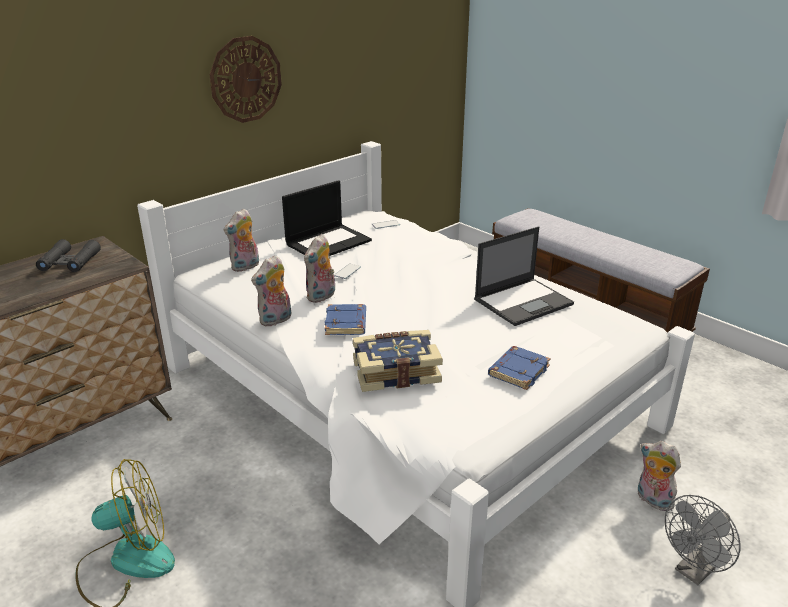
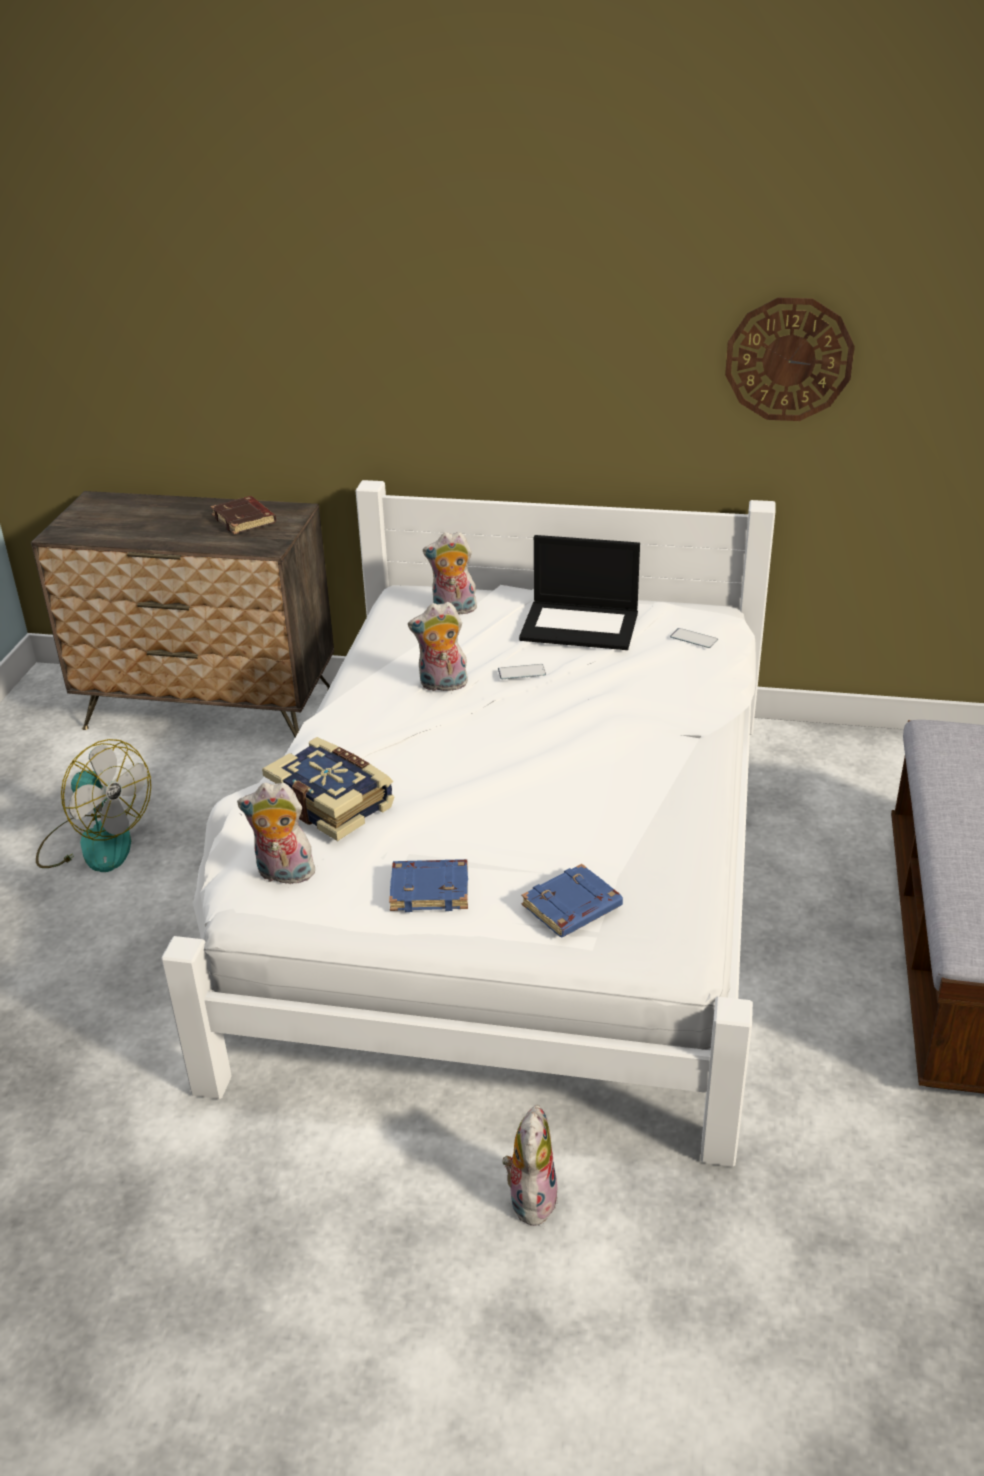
camera: 55 degrees right, 5 degrees up
black binoculars [36,239,101,272] -> brown book [211,496,276,534]
wall clock [210,36,282,123] -> wall clock moved to [725,298,855,421]
plush toy [251,255,291,327] -> plush toy moved to [237,782,319,884]
blue book [325,304,366,335] -> blue book moved to [521,864,623,937]
laptop [474,227,574,326] -> none
grey fan [665,495,740,585] -> none

